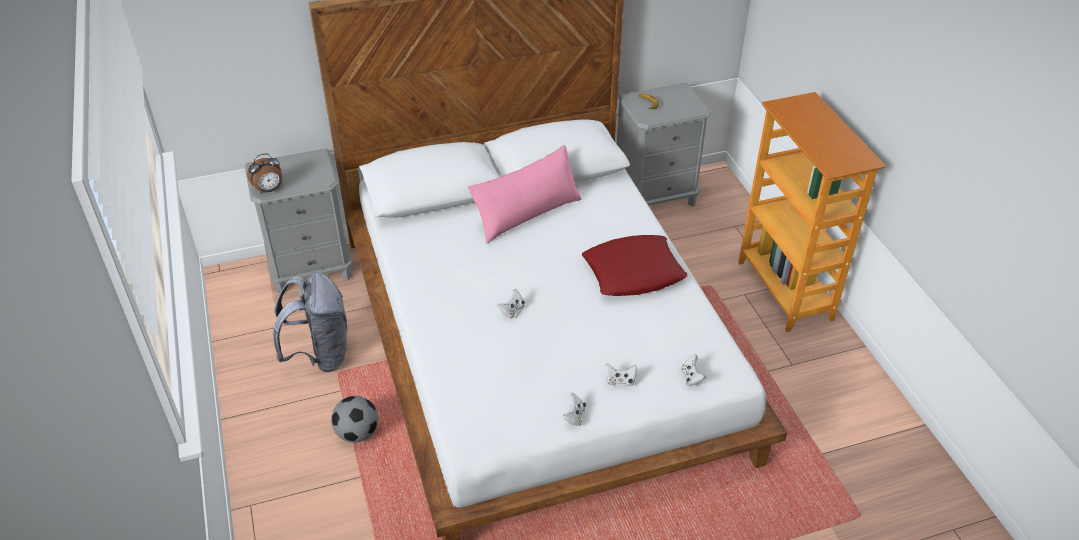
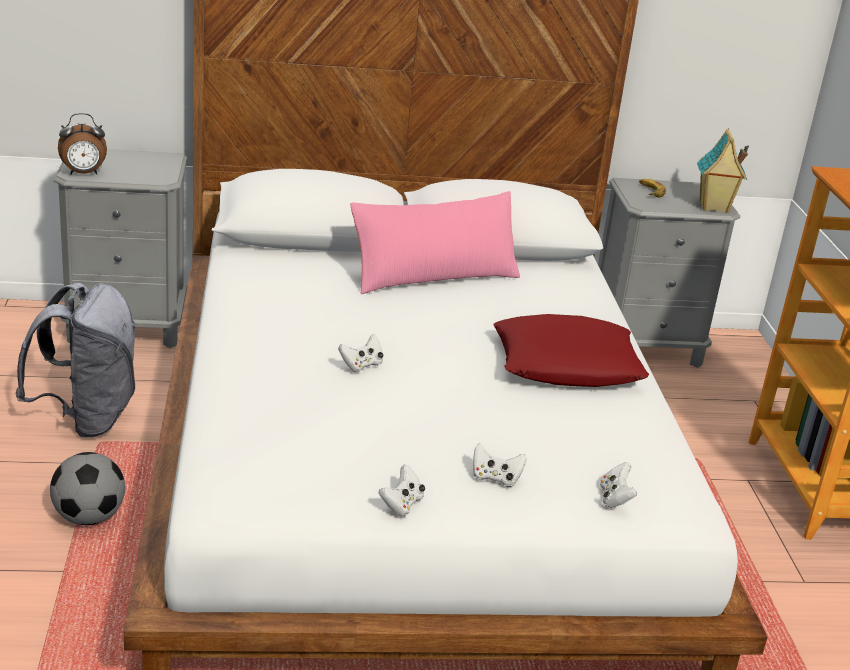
camera: 10 degrees right, 15 degrees down
none -> toy house [697,128,749,213]

